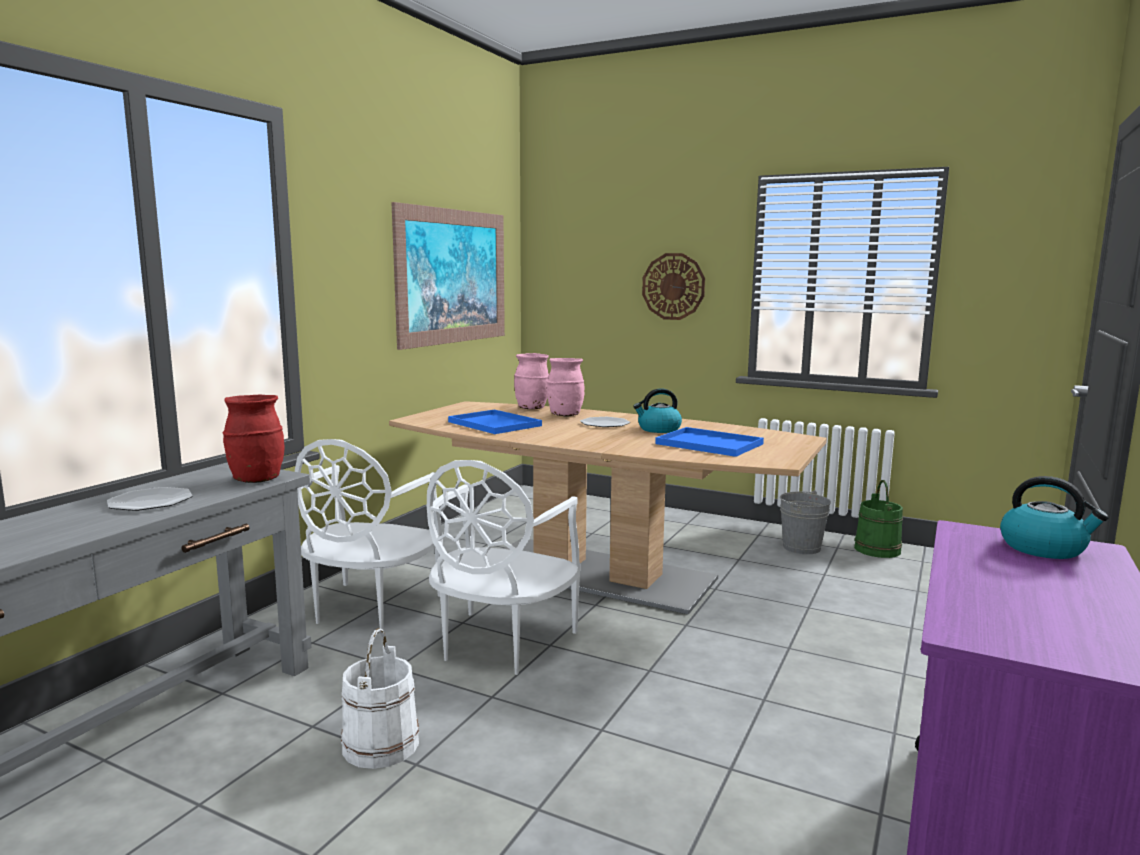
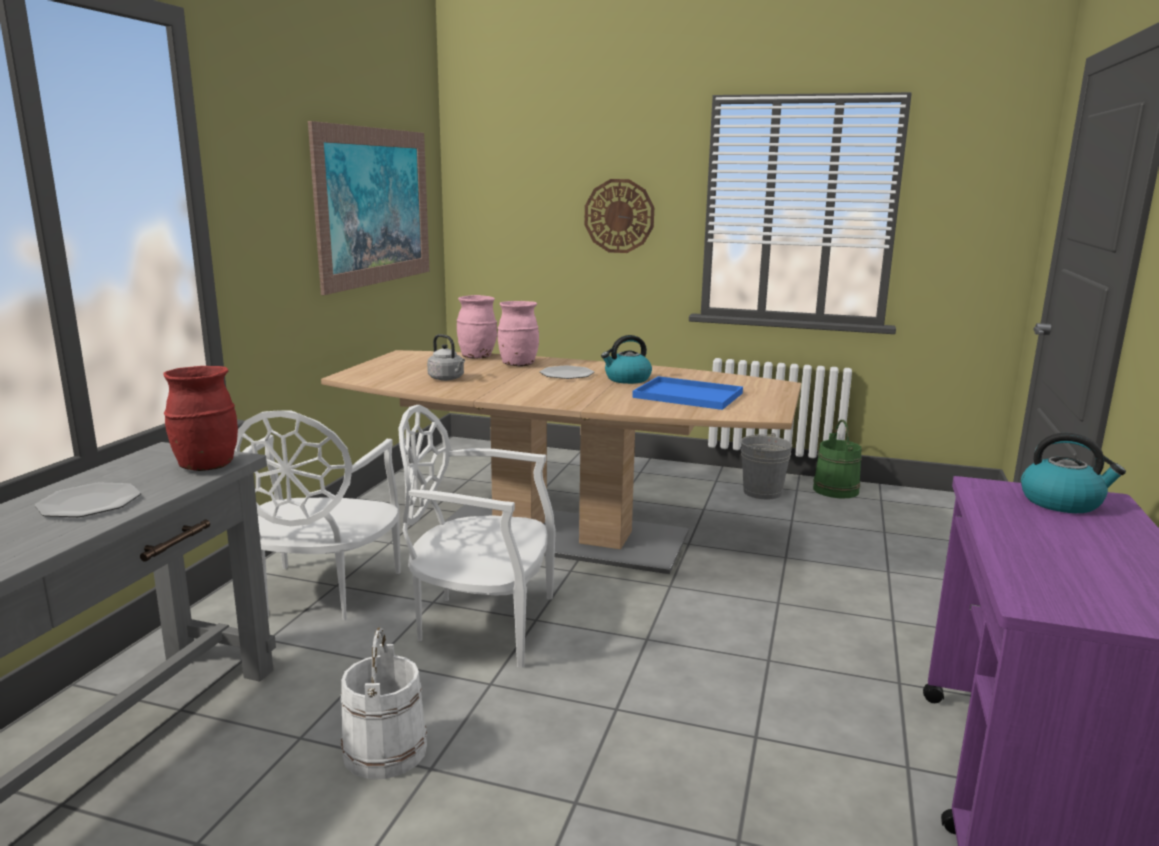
camera: 10 degrees left, 5 degrees up
white chair [427,460,580,675] -> white chair turned 90 degrees clockwise [398,405,556,668]
blue tray [448,409,542,434] -> grey kettle [427,334,465,381]

